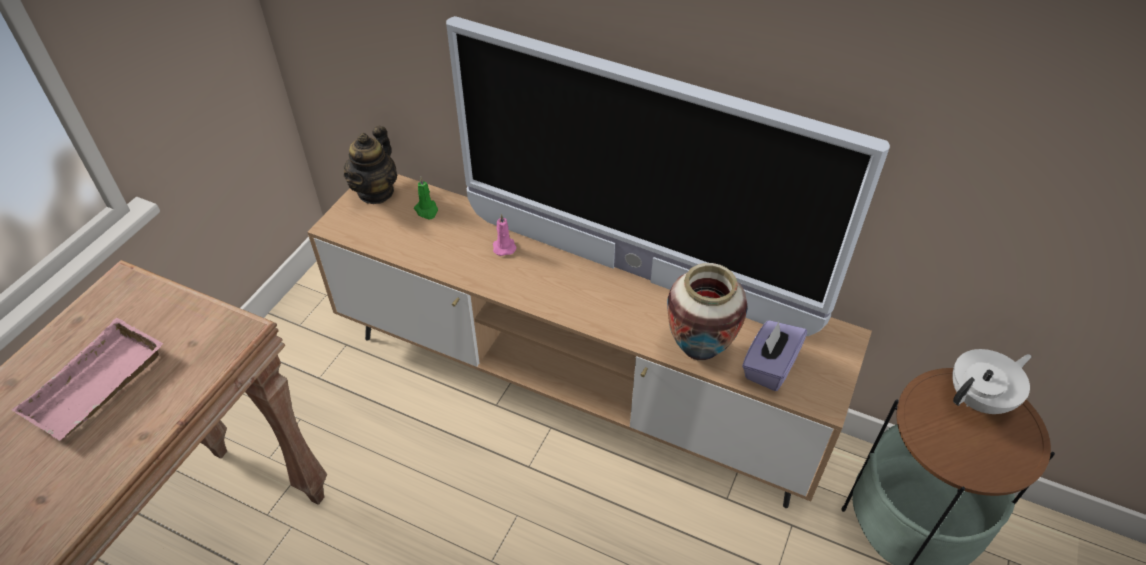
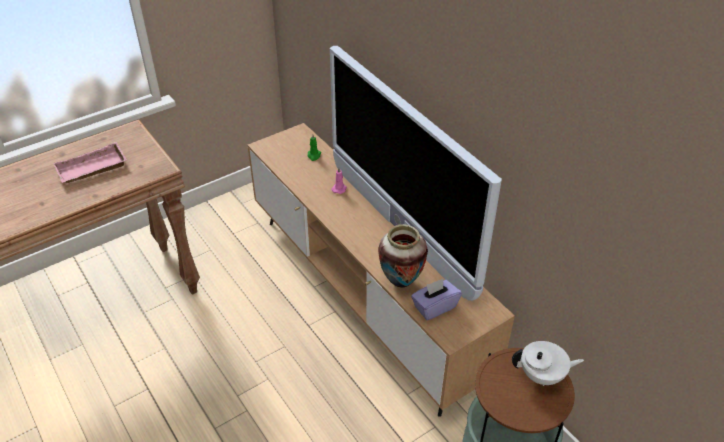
camera: 30 degrees right, 5 degrees down
teapot [344,126,397,204] -> none

